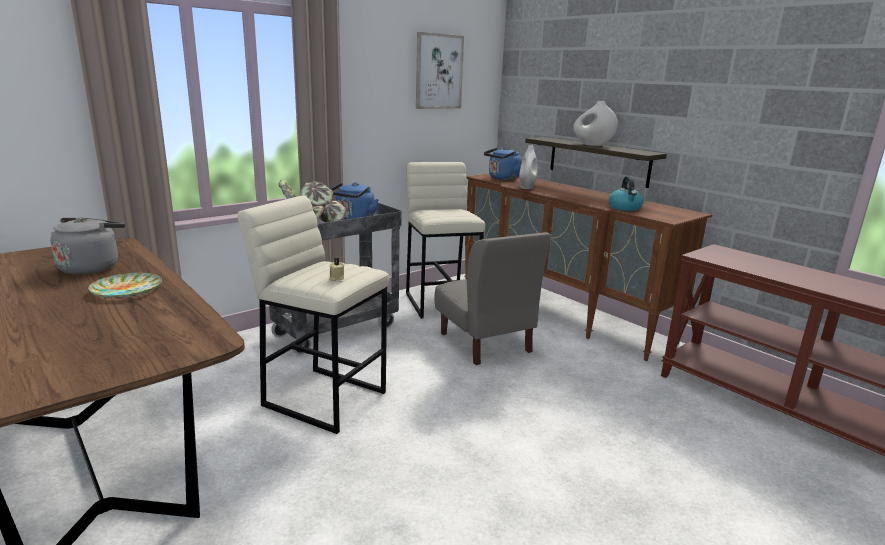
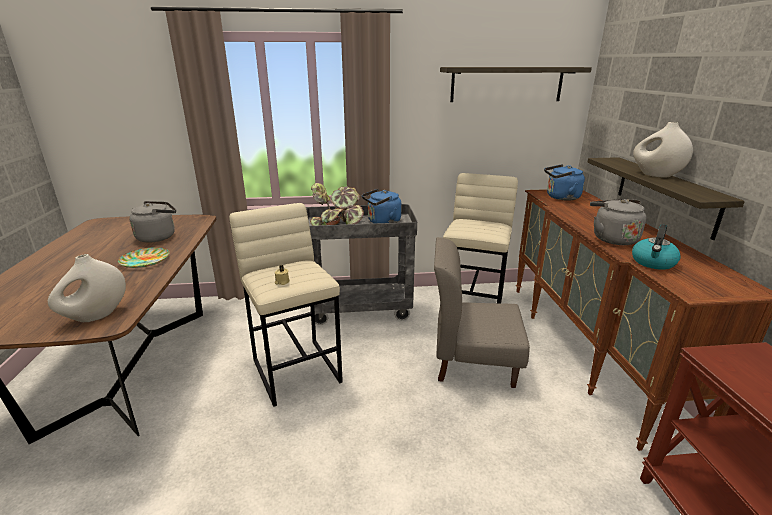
camera: 35 degrees right, 5 degrees up
picture [416,32,464,109] -> shelf [440,67,592,102]
grey chair [434,232,551,365] -> grey chair turned 90 degrees clockwise [434,237,530,388]
white vase [519,145,538,189] -> white vase moved to [48,254,126,322]
none -> grey kettle [590,199,646,245]

